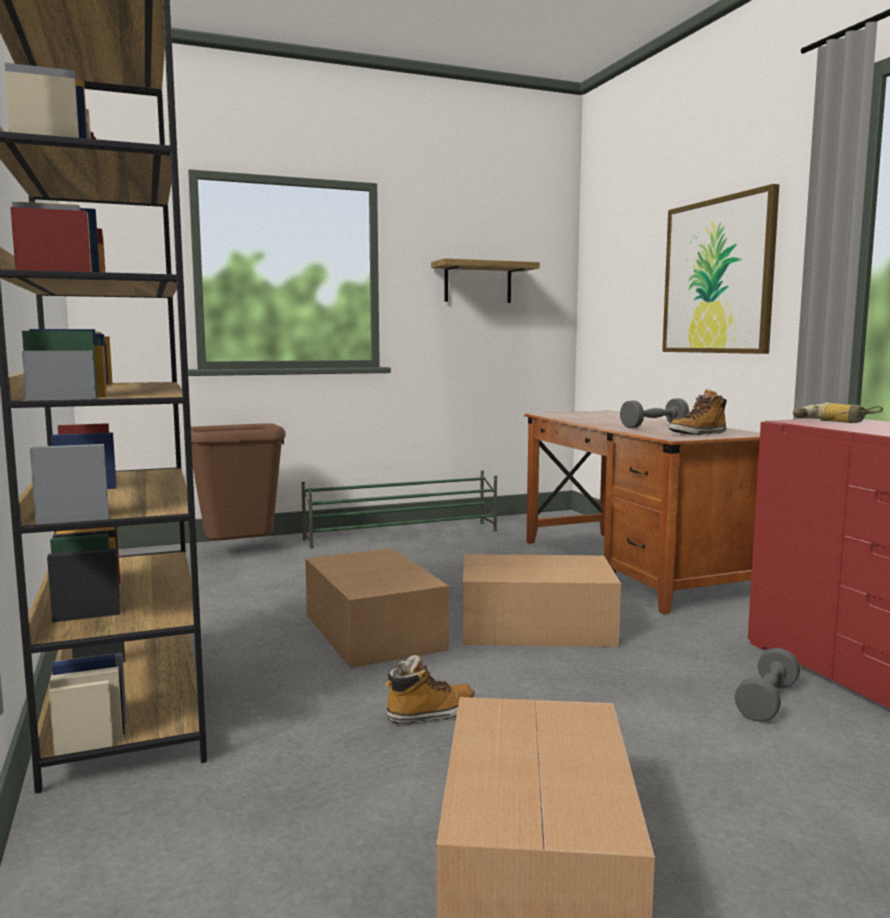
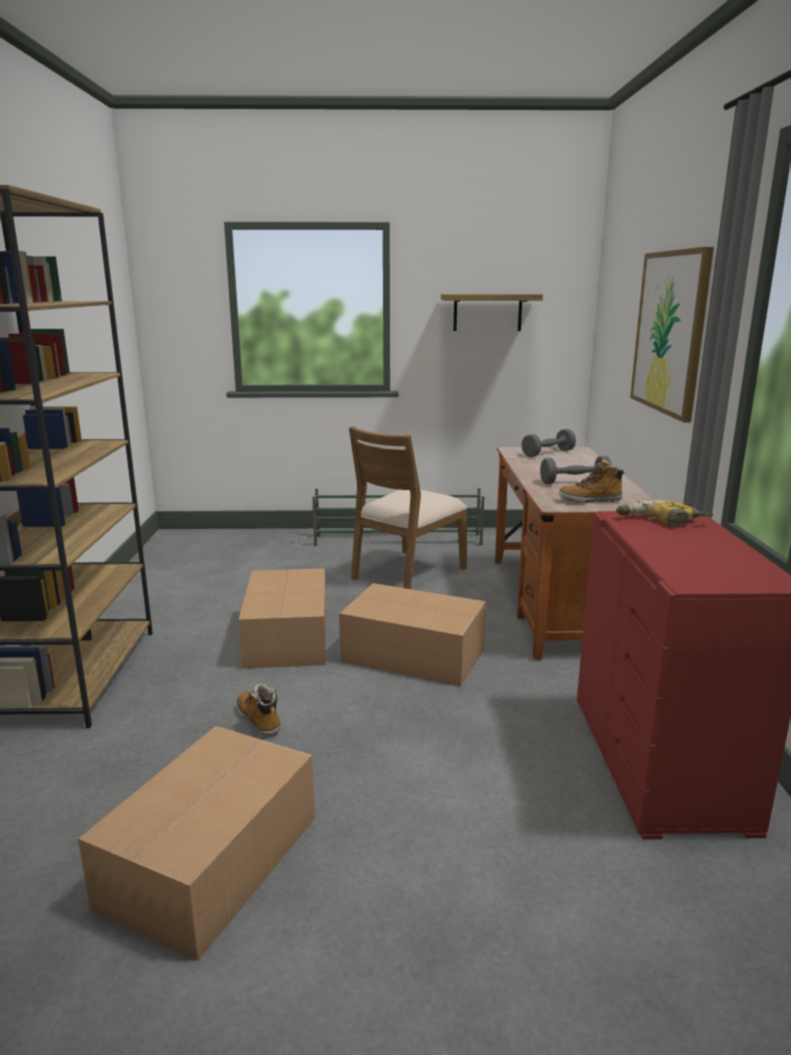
camera: 20 degrees right, 10 degrees up
brown trash can [191,423,285,541] -> none
boot [385,655,476,724] -> boot turned 120 degrees counterclockwise [237,683,281,737]
grey dumbbell [735,648,800,722] -> grey dumbbell moved to [521,429,576,457]
none -> brown chair [349,426,467,589]

